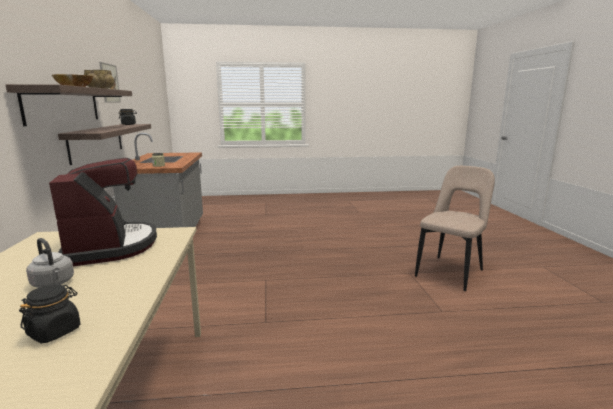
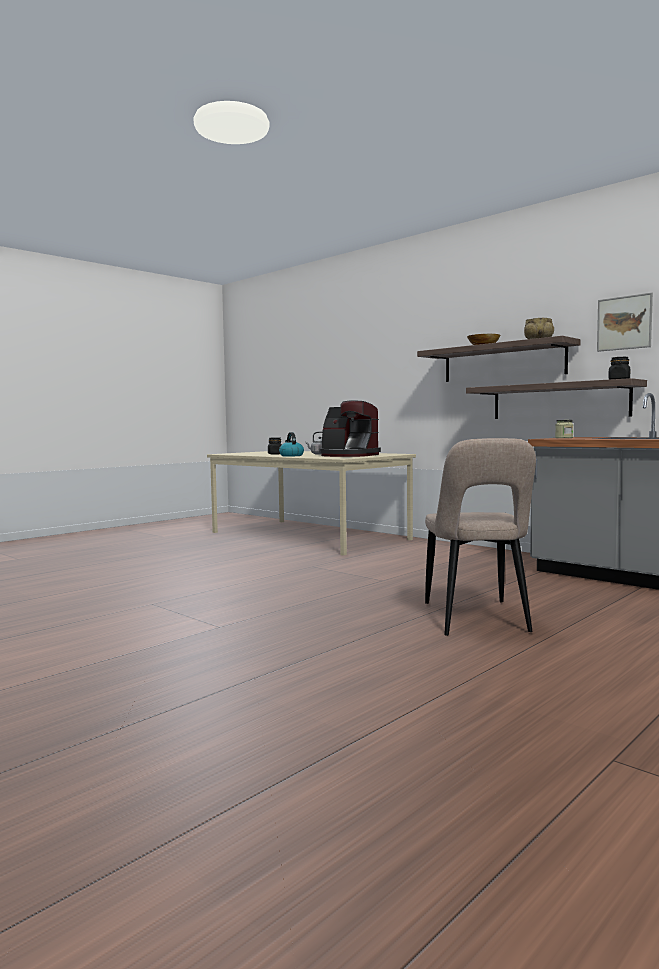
camera: 140 degrees right, 10 degrees down
beige chair [415,166,495,291] -> beige chair moved to [425,438,536,636]
none -> kettle [279,432,304,457]

